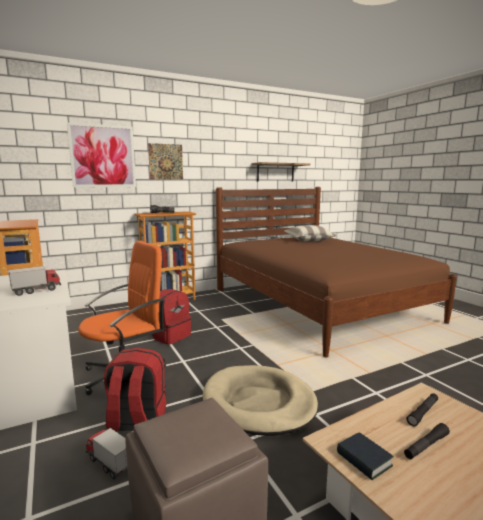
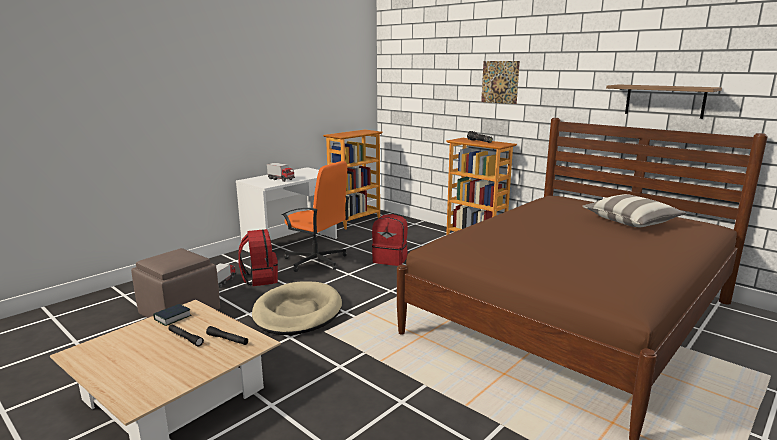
camera: 70 degrees right, 5 degrees up
picture [67,122,136,188] -> none

